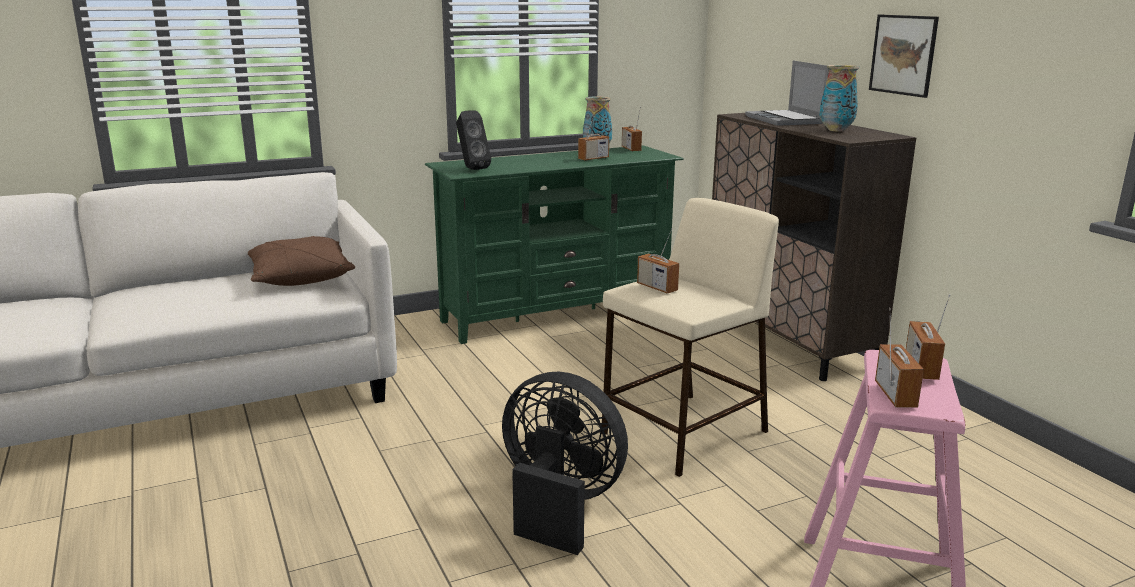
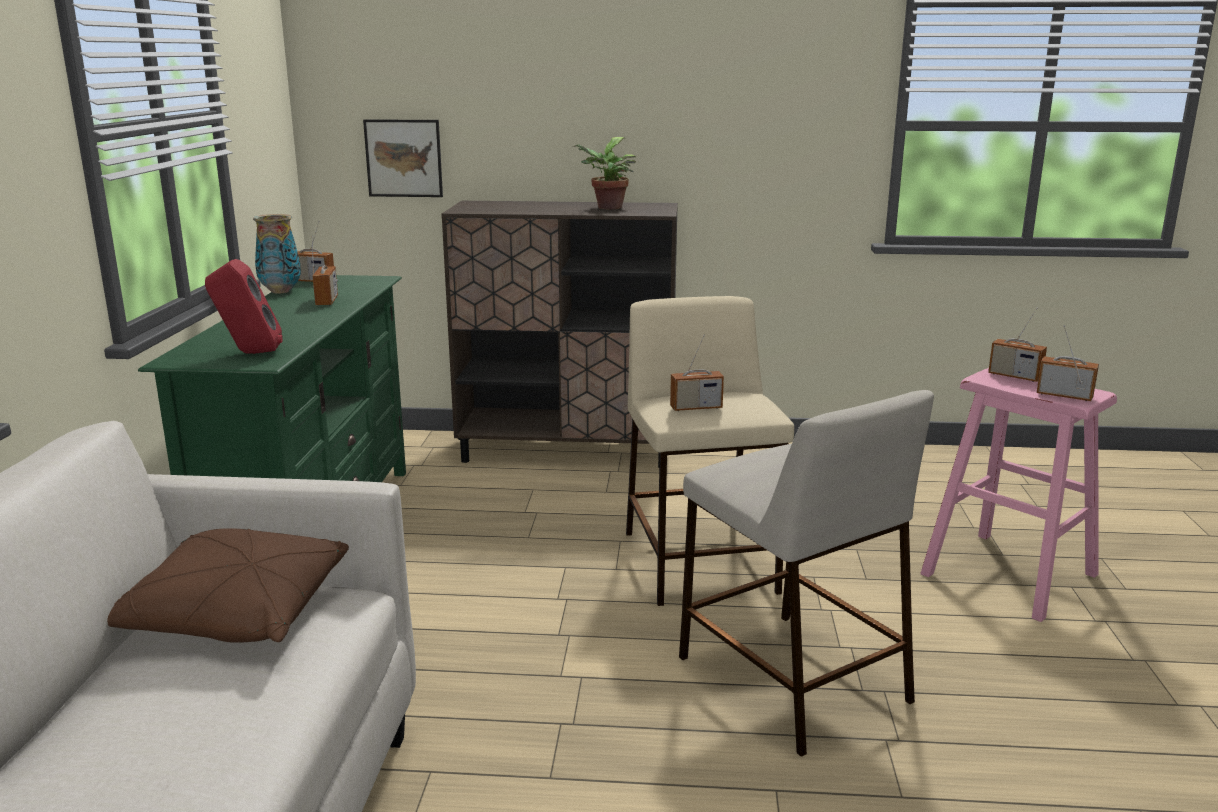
camera: 60 degrees left, 0 degrees up
black speaker [456,110,491,170] -> red speaker [205,259,282,354]
black fan [502,372,628,555] -> beige stool [679,390,934,757]
laptop [745,61,829,126] -> none
vase [820,65,859,131] -> potted plant [573,137,636,209]
picture [869,15,939,98] -> picture moved to [363,119,443,197]

